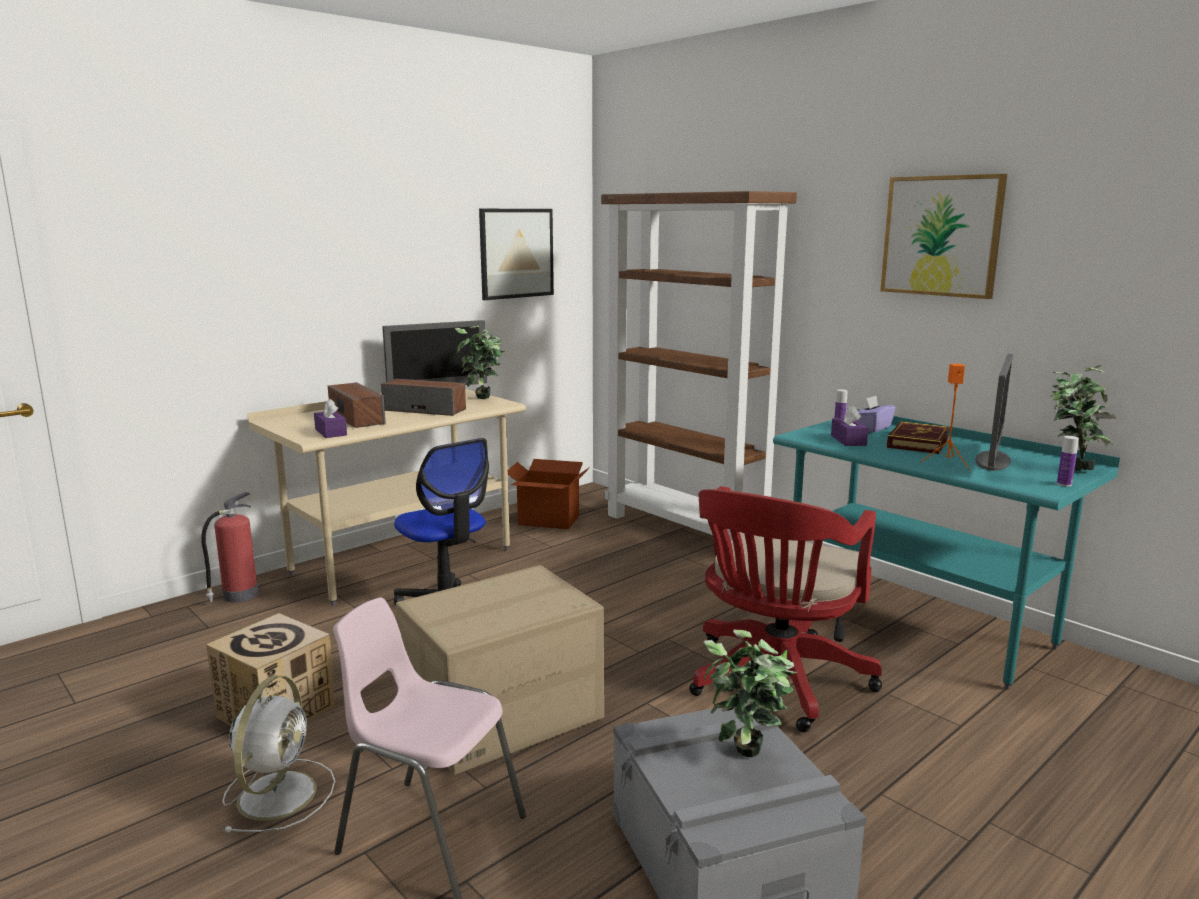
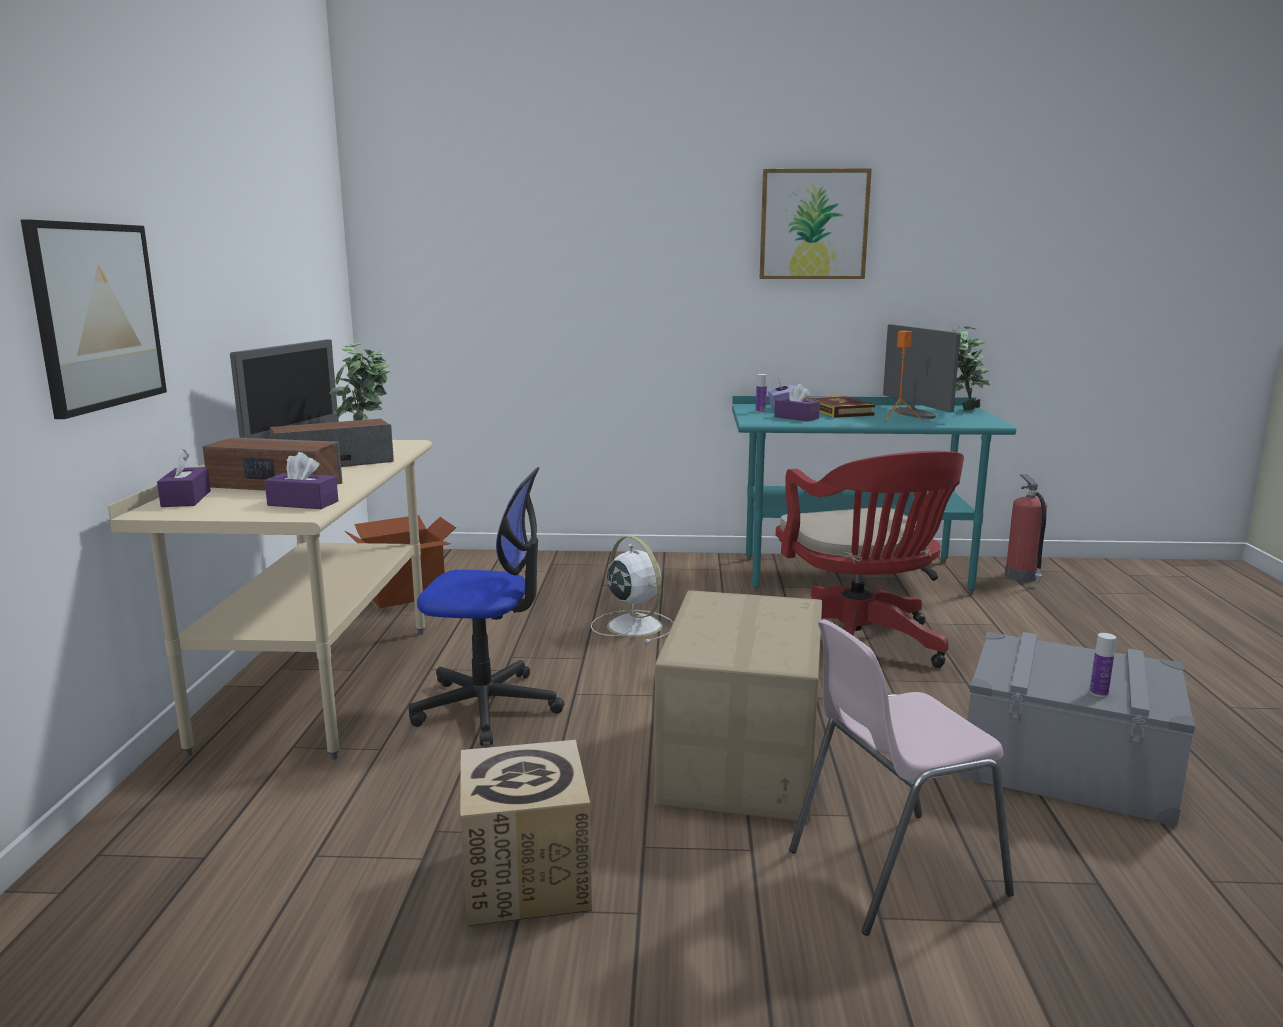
camera: 45 degrees left, 0 degrees up
fire extinguisher [201,492,258,603] -> fire extinguisher moved to [1005,474,1047,583]
white fan [222,675,335,833] -> white fan moved to [591,536,674,643]
picture [479,209,554,300] -> picture moved to [21,220,167,419]
brown bookcase [601,191,797,541] -> none
potted plant [703,630,798,757] -> none
bottle [1057,436,1079,486] -> bottle moved to [1089,633,1116,697]
none -> purple tissue box [157,449,211,507]

